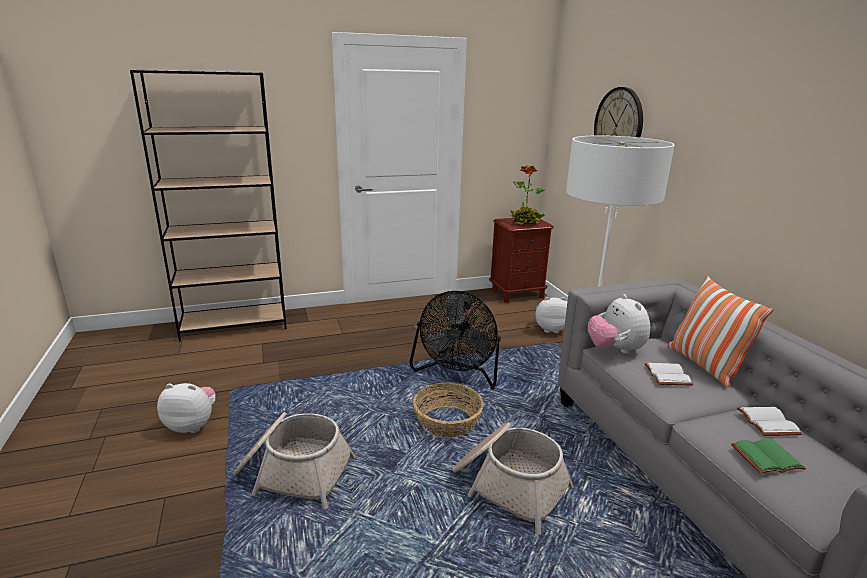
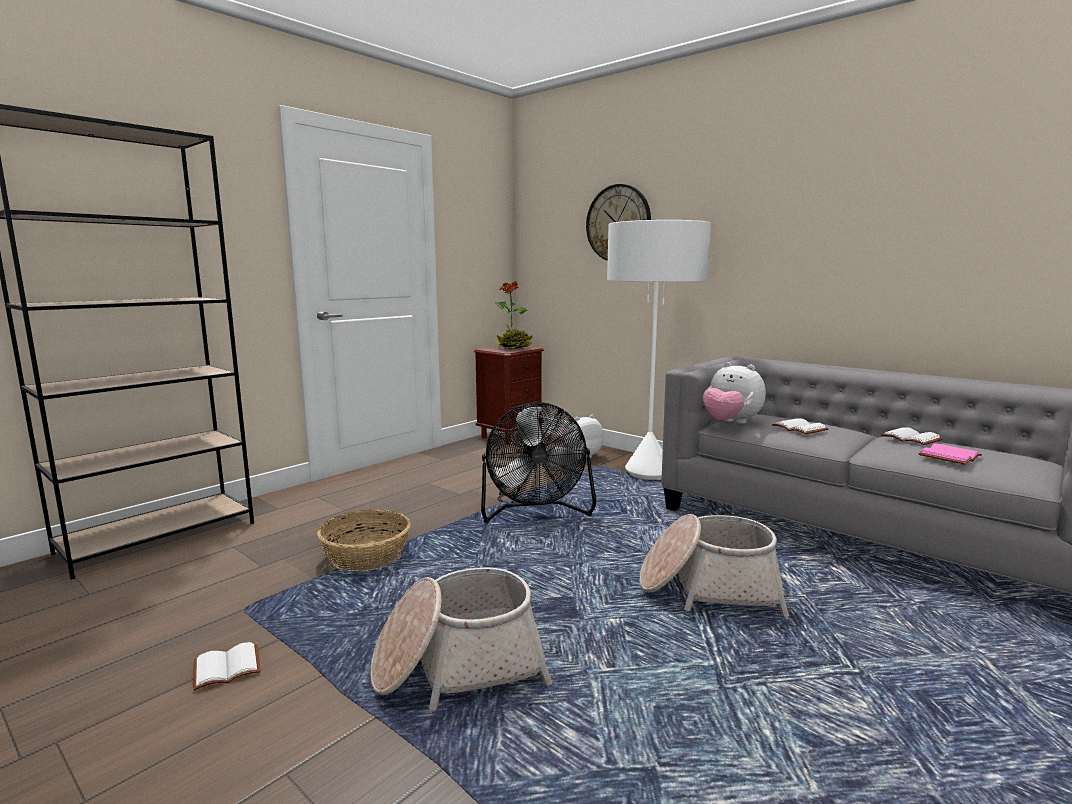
camera: 30 degrees left, 10 degrees down
plush toy [157,383,216,433] -> white book [193,642,261,691]
basket [413,382,484,438] -> basket moved to [317,509,411,571]
pillow [668,275,774,387] -> none
green book [731,438,806,474] -> pink book [919,443,982,465]

